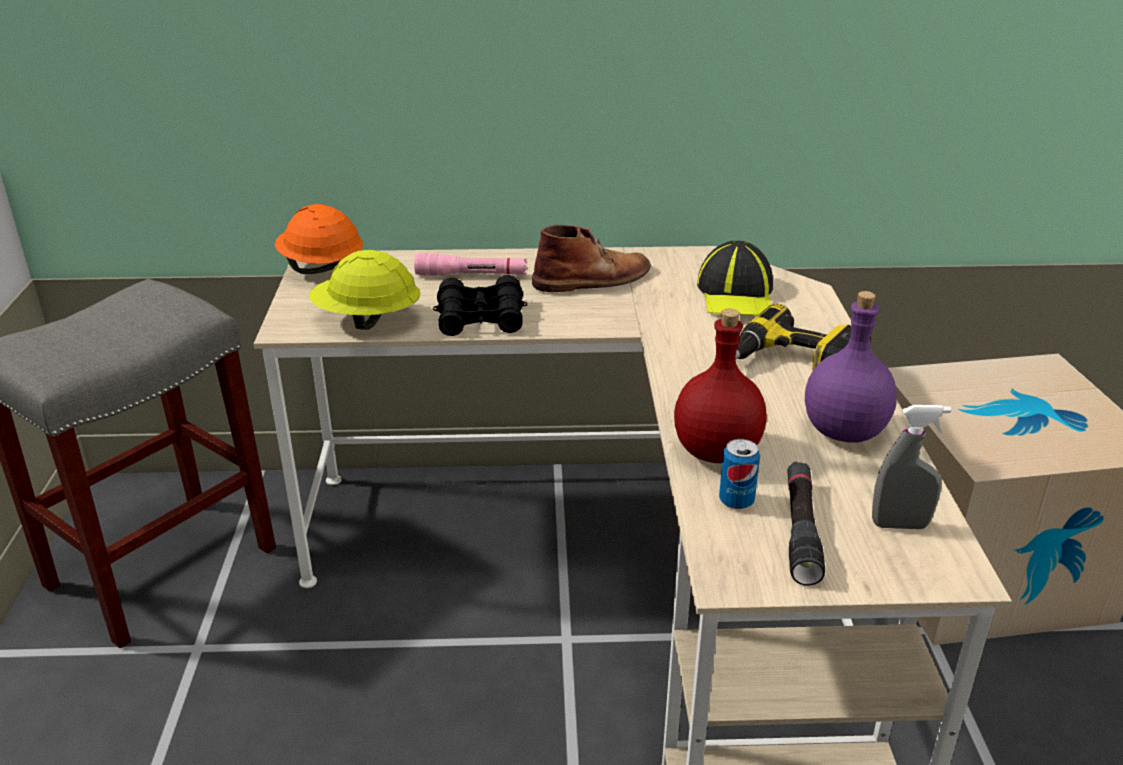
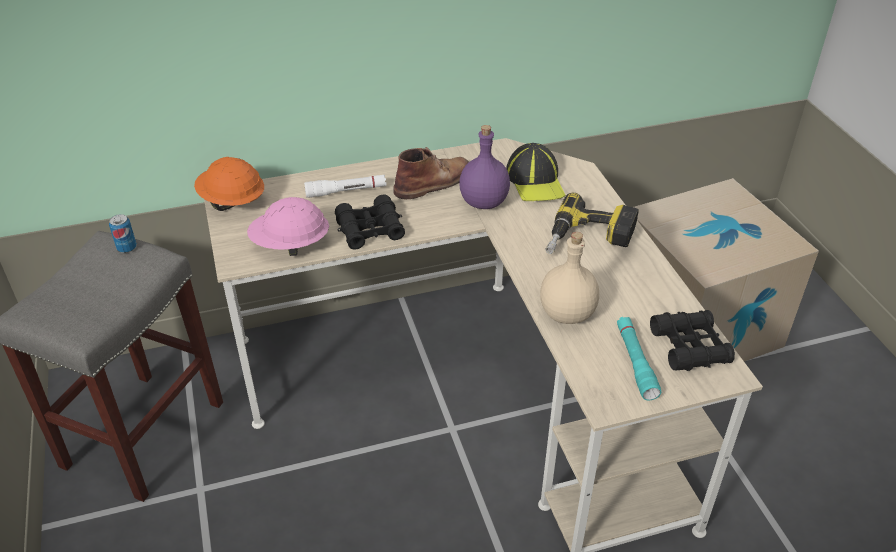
camera: 15 degrees left, 10 degrees up
yellow hard hat [309,250,421,330] -> pink hard hat [247,197,329,256]
pink flashlight [414,253,527,275] -> white flashlight [304,175,387,198]
red bottle [674,308,767,463] -> beige bottle [540,232,599,324]
can [719,439,760,509] -> can moved to [109,214,137,253]
black flashlight [787,461,825,586] -> turquoise flashlight [617,317,661,401]
purple bottle [805,291,897,443] -> purple bottle moved to [459,125,510,209]
grey spray bottle [872,405,951,529] -> black binoculars [650,310,735,371]

